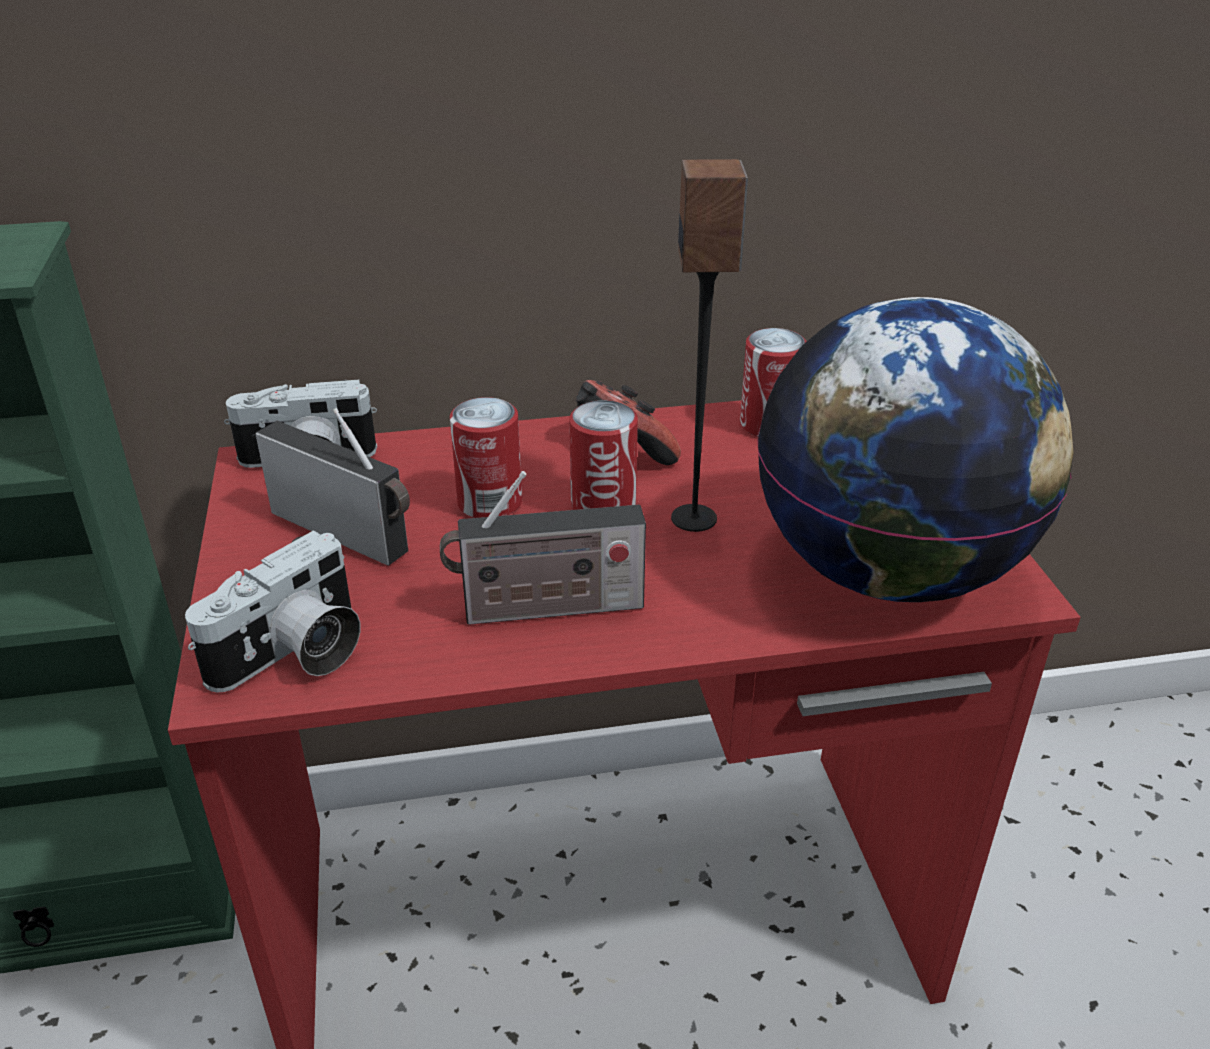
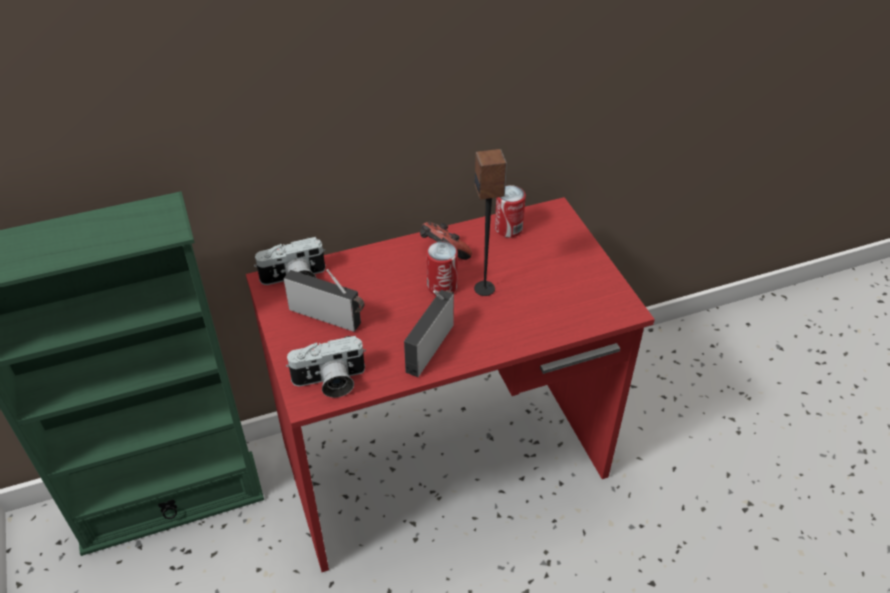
camera: 10 degrees left, 10 degrees up
camera [185,531,360,692] -> camera turned 45 degrees clockwise [286,336,366,398]
radio [440,471,646,625] -> radio turned 135 degrees clockwise [404,290,454,377]
can [450,397,522,518] -> none
globe [757,297,1074,602] -> none

